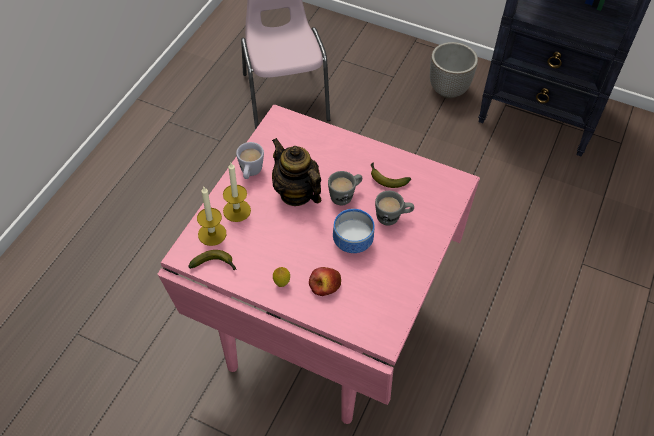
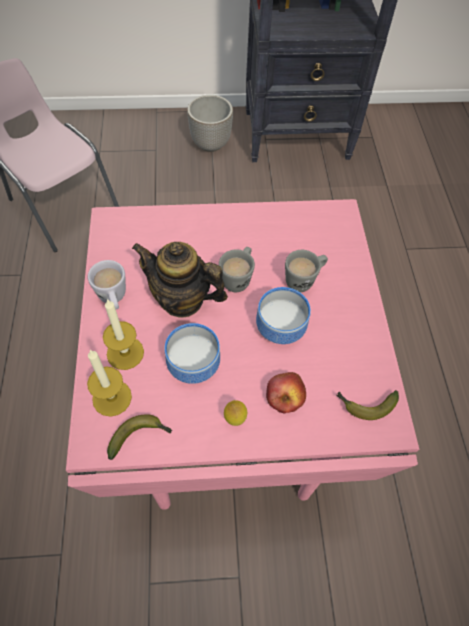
camera: 30 degrees left, 5 degrees up
banana [371,163,411,188] -> banana moved to [336,390,399,420]
none -> bowl [165,323,220,384]

